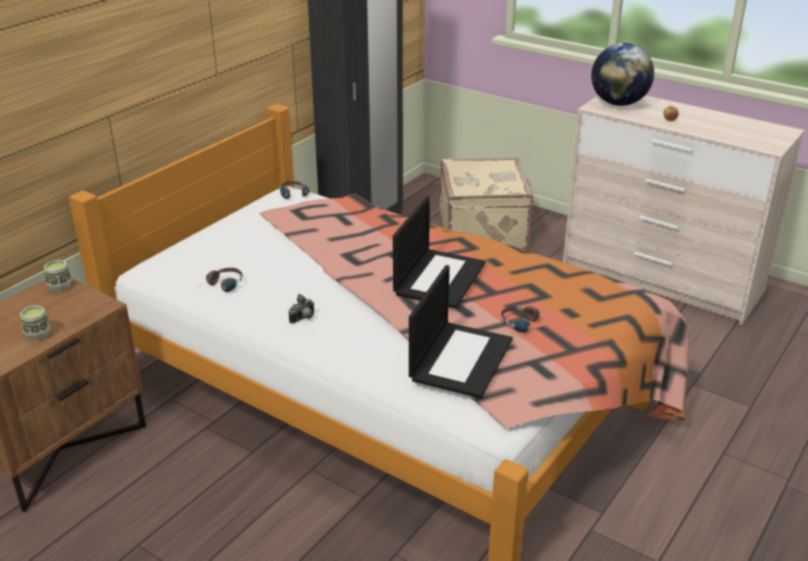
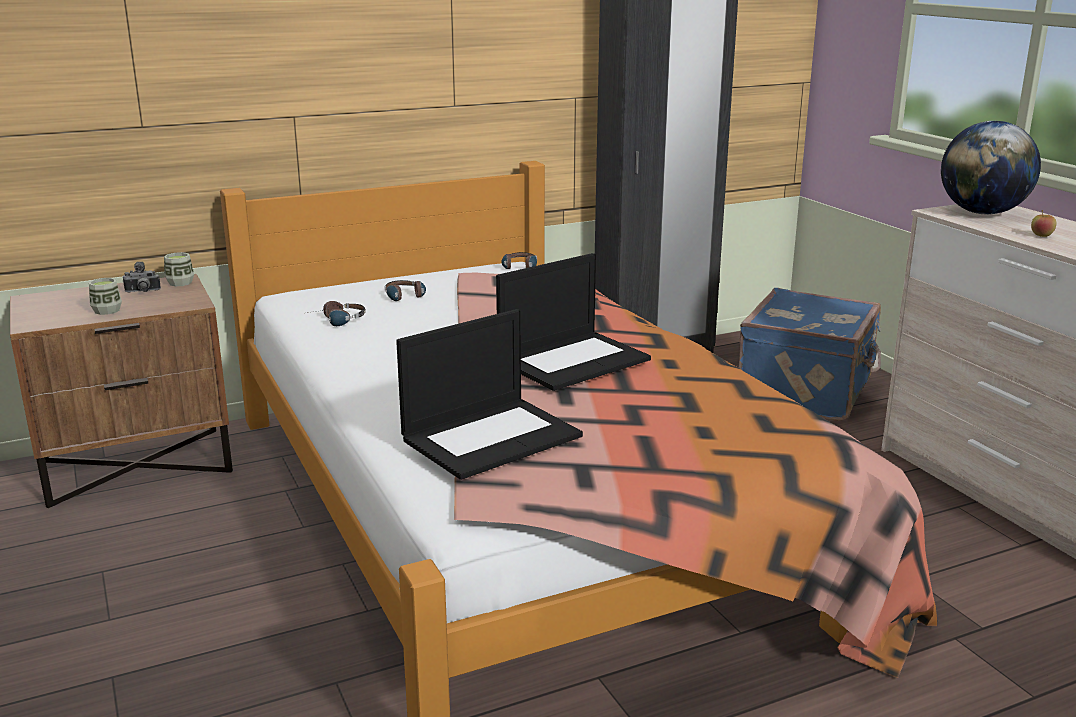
camera: 30 degrees right, 10 degrees down
camera [289,294,315,323] -> camera moved to [123,262,161,292]
beige suitcase [440,158,534,249] -> blue suitcase [739,288,881,421]
headphones [501,305,540,332] -> headphones moved to [384,280,426,301]

